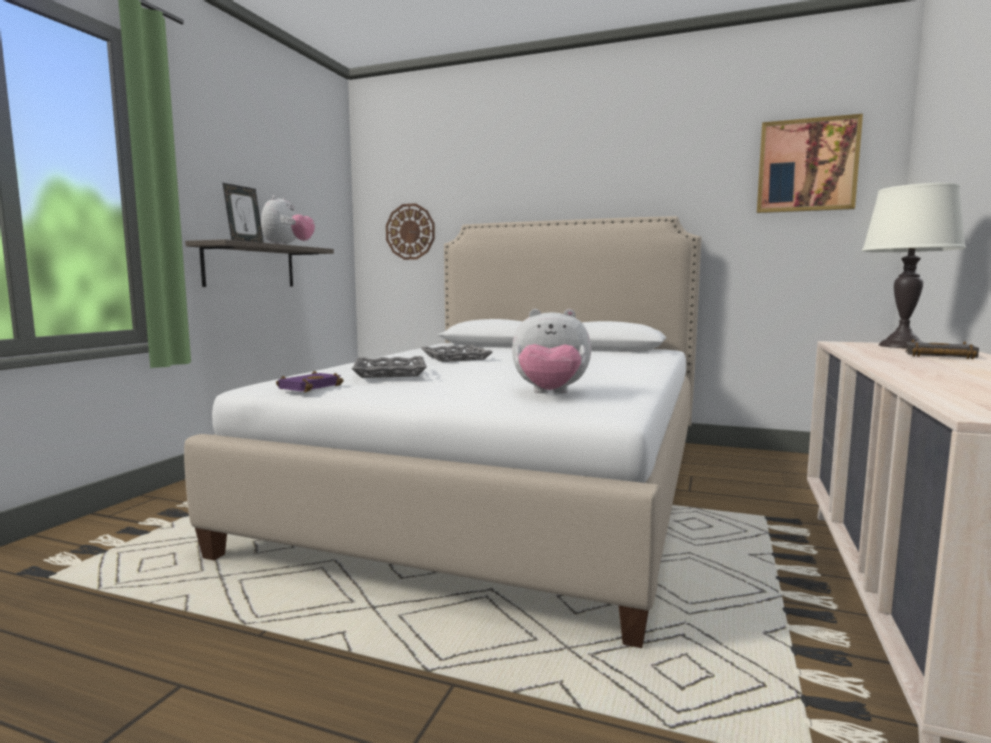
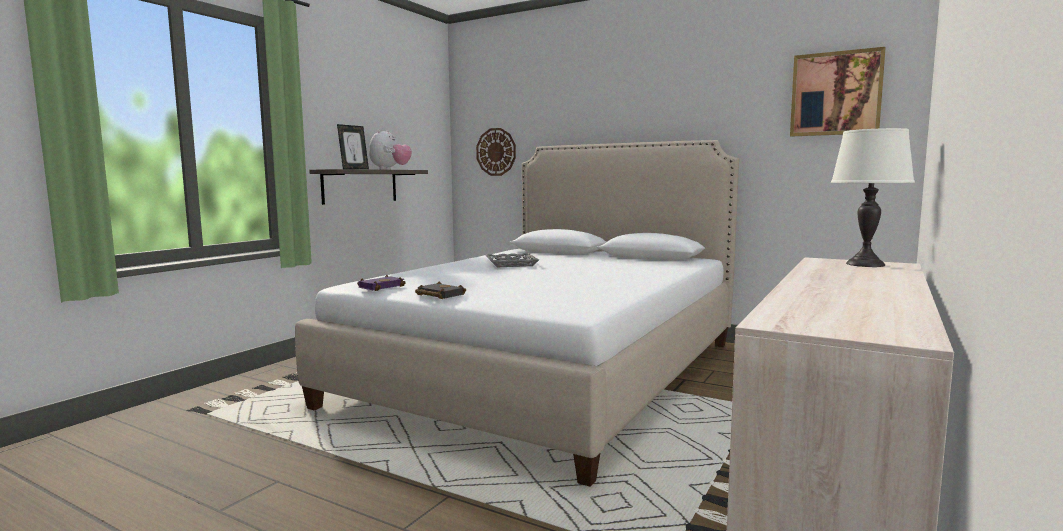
camera: 10 degrees right, 0 degrees up
grey tray [352,356,427,378] -> none
plush toy [512,309,591,394] -> none
black book [905,339,979,359] -> black book moved to [415,282,466,299]

